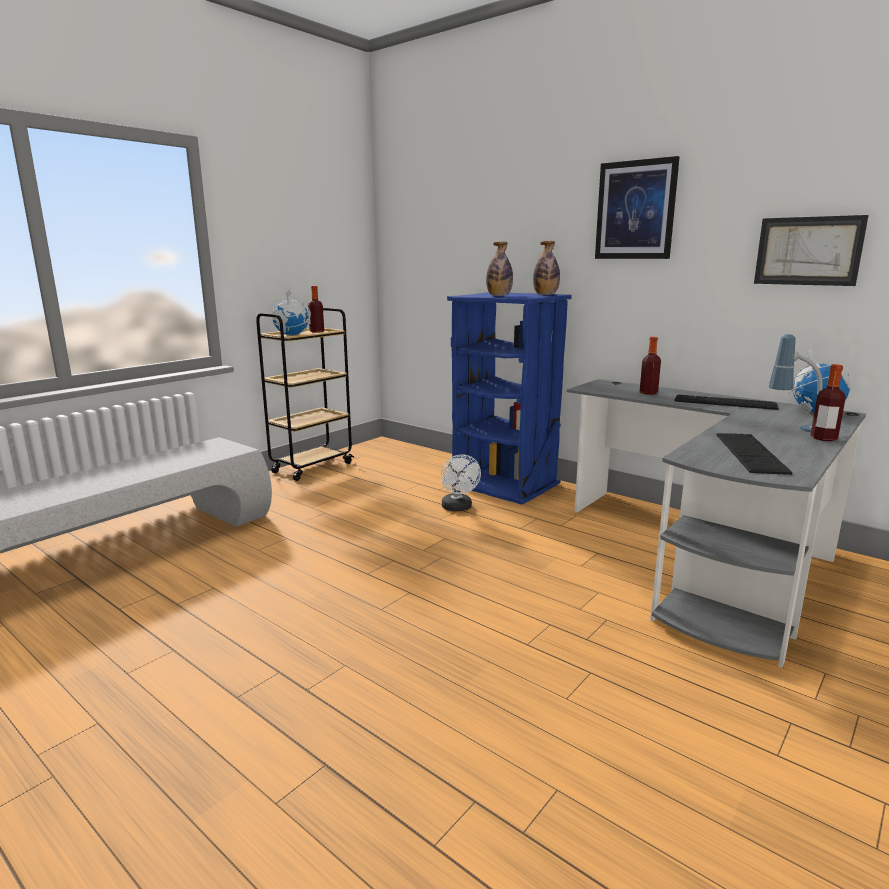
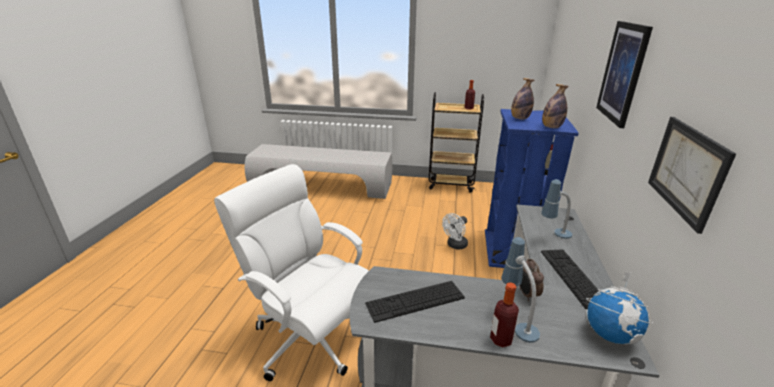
camera: 60 degrees right, 10 degrees up
globe [270,288,311,335] -> none
bottle [640,337,661,395] -> table lamp [541,179,572,239]
none -> white office chair [214,164,369,381]
none -> alarm clock [519,259,544,301]

